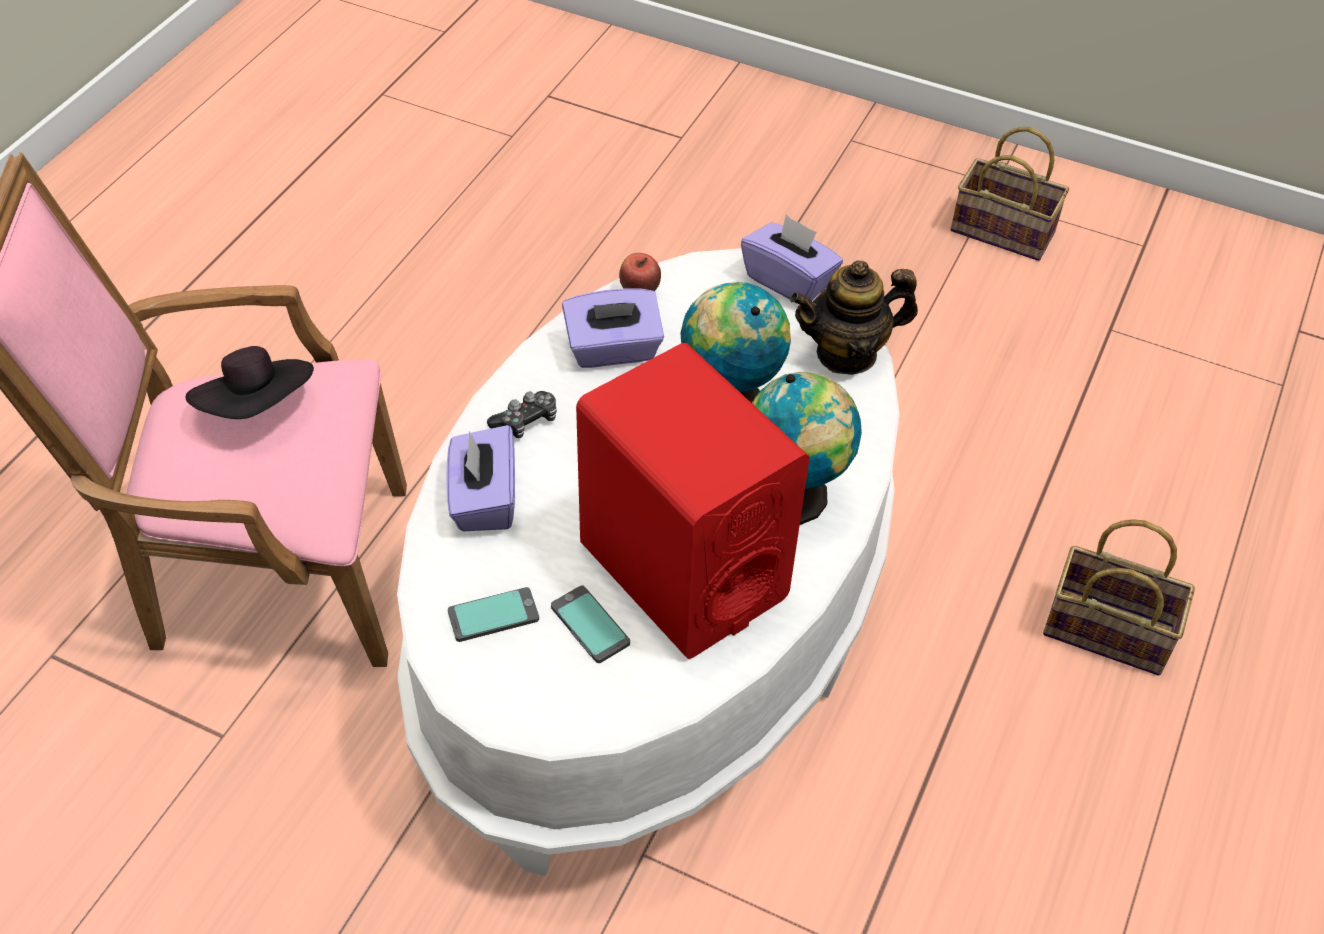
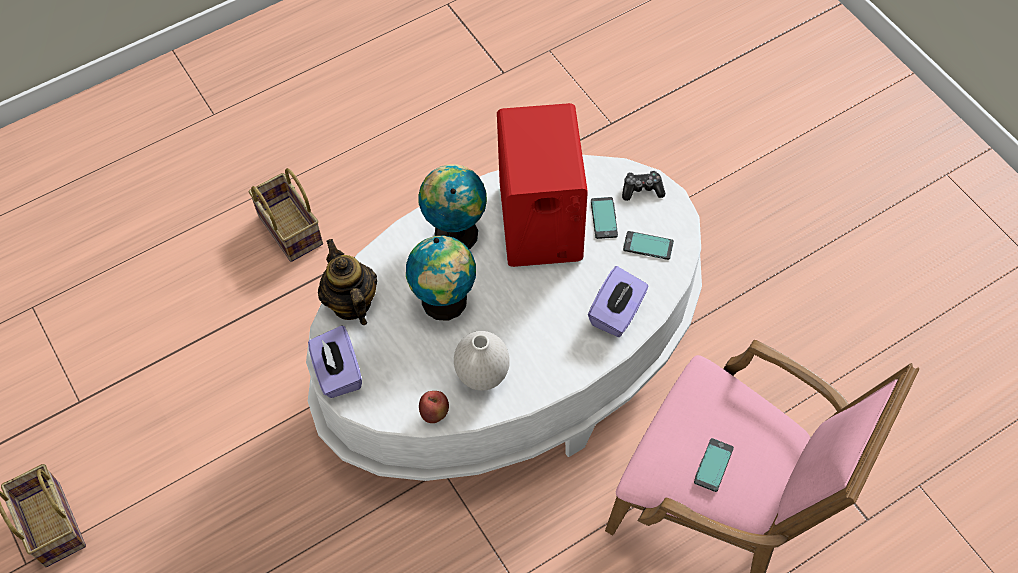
camera: 145 degrees left, 10 degrees up
black hat [185,346,314,419] -> phone [694,438,734,492]
game controller [487,391,557,438] -> game controller moved to [622,171,665,201]
purple tissue box [562,288,664,368] -> white vase [454,331,510,391]
teapot [790,260,918,375] -> teapot turned 135 degrees counterclockwise [318,239,377,325]

